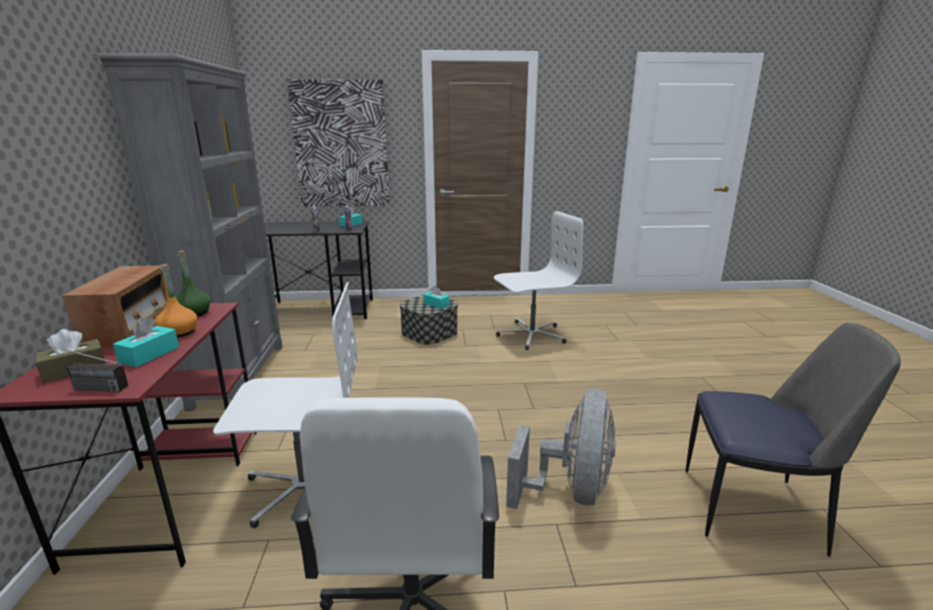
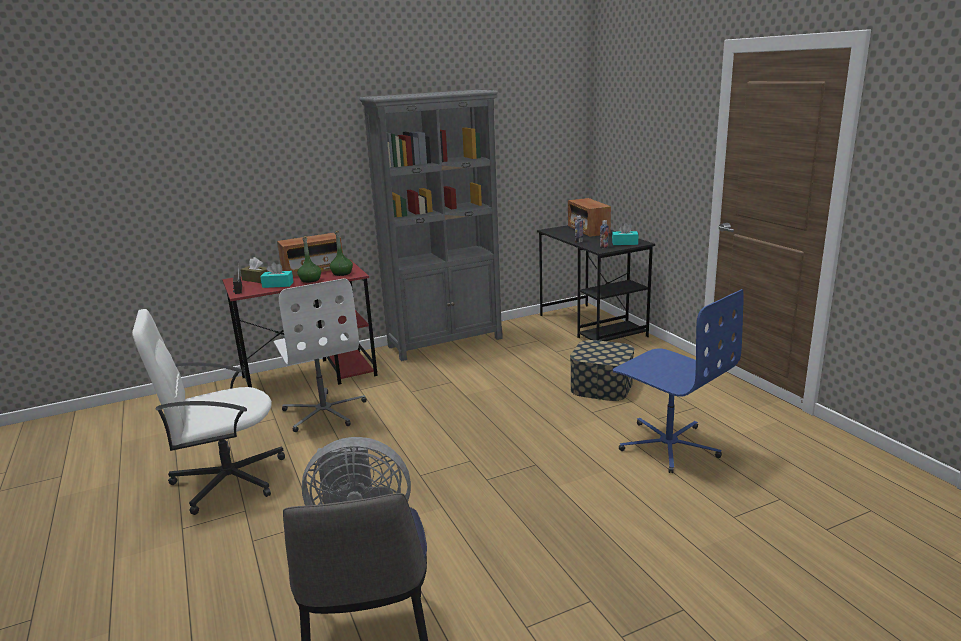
camera: 70 degrees right, 0 degrees up
orange bottle [155,264,197,338] -> green bottle [297,236,321,283]
picture [287,79,390,206] -> none
turquoise tissue box [424,286,449,309] -> none
white office chair [494,211,583,350] -> blue office chair [613,289,744,473]
none -> radio [568,198,611,237]

